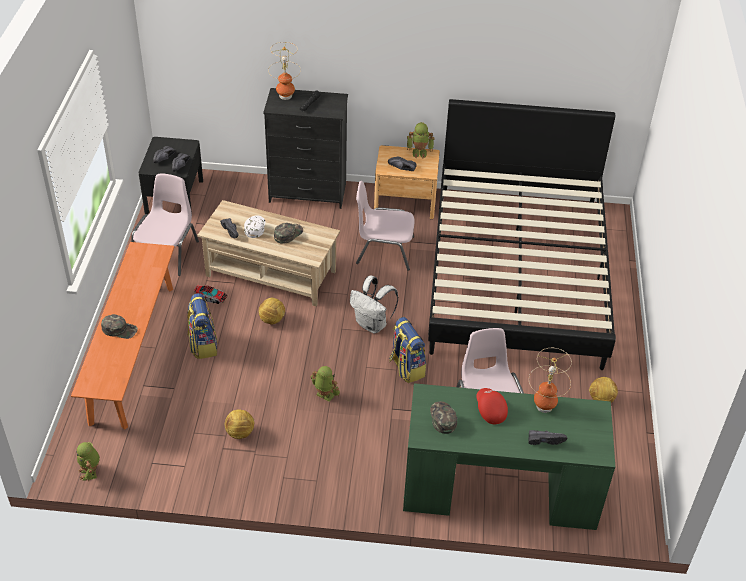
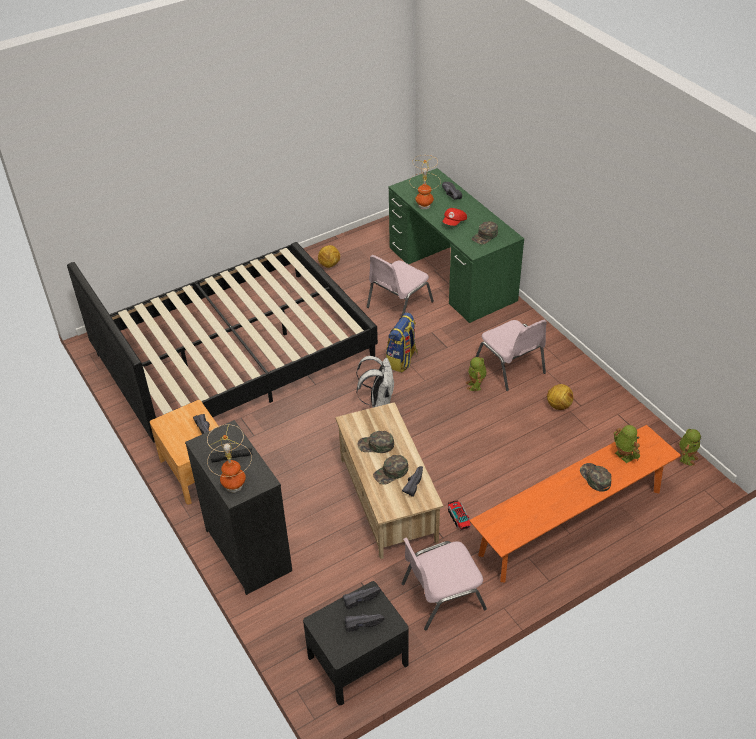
camera: 125 degrees left, 0 degrees up
backpack [187,293,218,359] -> none
white cap [244,215,265,238] -> green cap [373,455,408,485]
football [259,298,285,325] -> none
pink chair [356,181,414,271] -> pink chair moved to [475,320,547,391]
toy robot [407,122,435,158] -> toy robot moved to [614,425,640,463]

